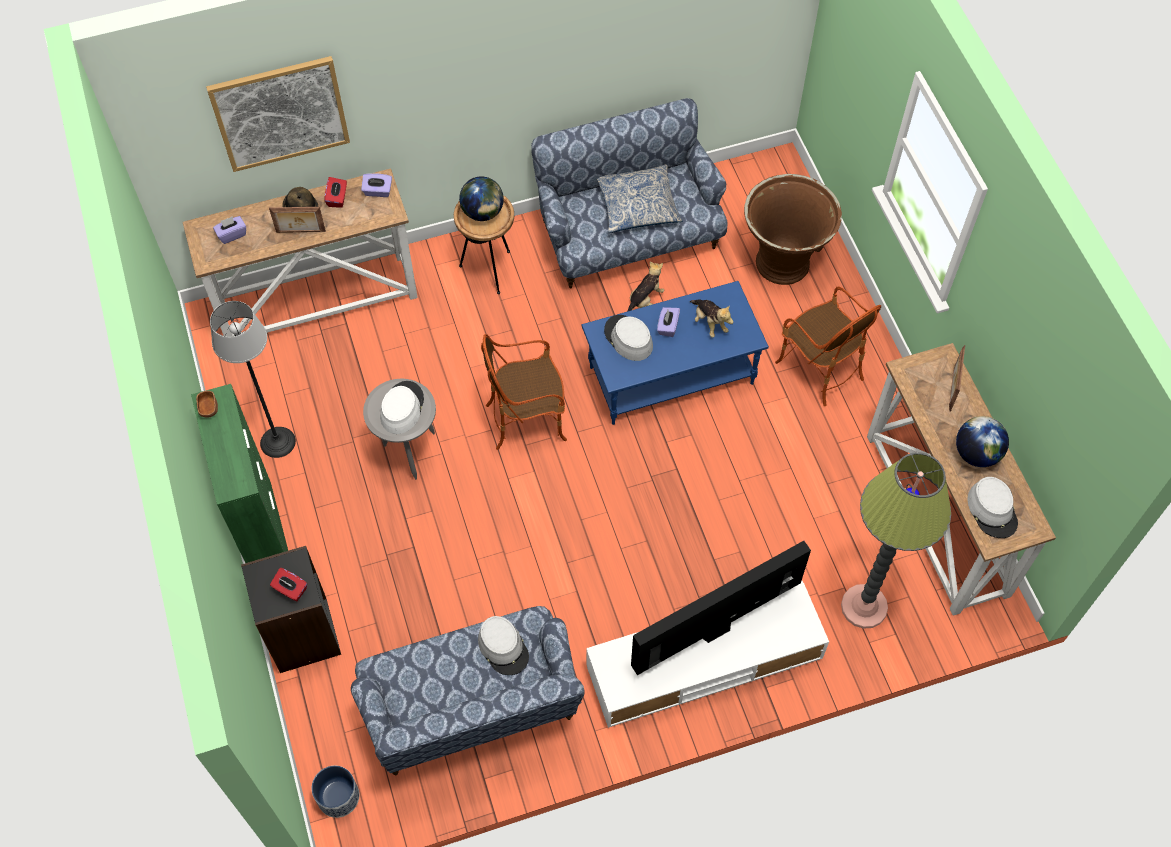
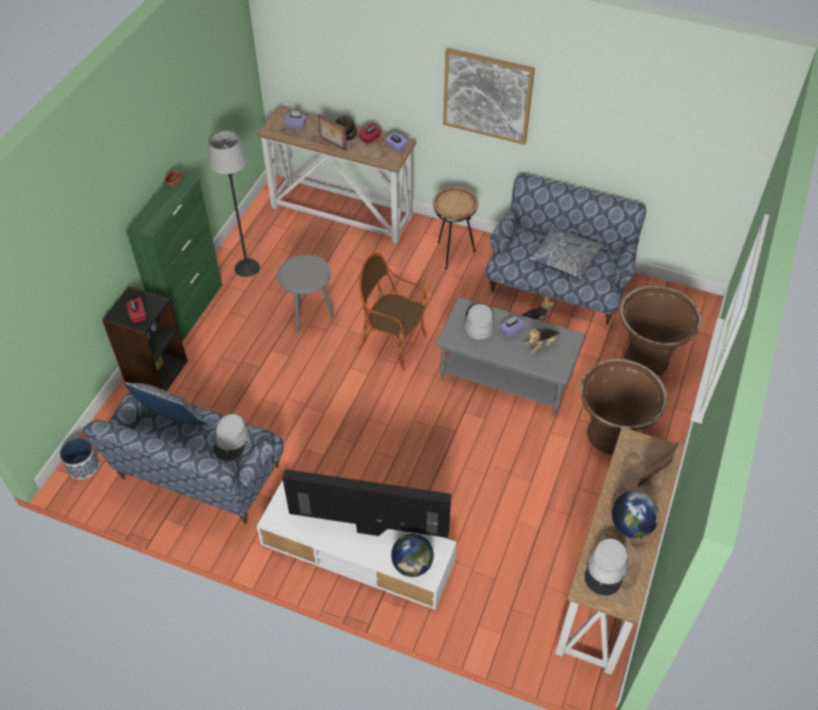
camera: 40 degrees right, 10 degrees down
picture [206,56,350,172] -> picture moved to [443,48,535,145]
white hat [380,381,424,434] -> none
globe [459,177,504,221] -> globe moved to [391,534,434,577]
blue coffee table [582,281,769,425] -> grey coffee table [436,297,585,416]
plush toy [690,299,734,338] -> plush toy turned 45 degrees clockwise [524,328,559,354]
armchair [775,287,881,406] -> brown planter [580,359,667,454]
floor lamp [841,452,951,629] -> none
none -> pillow [123,382,207,425]

